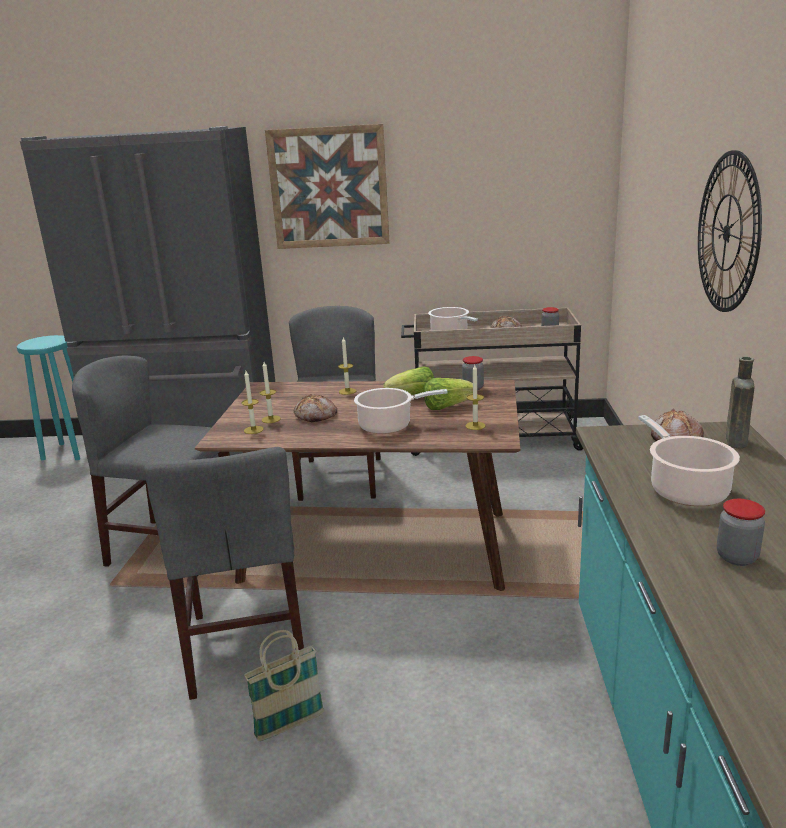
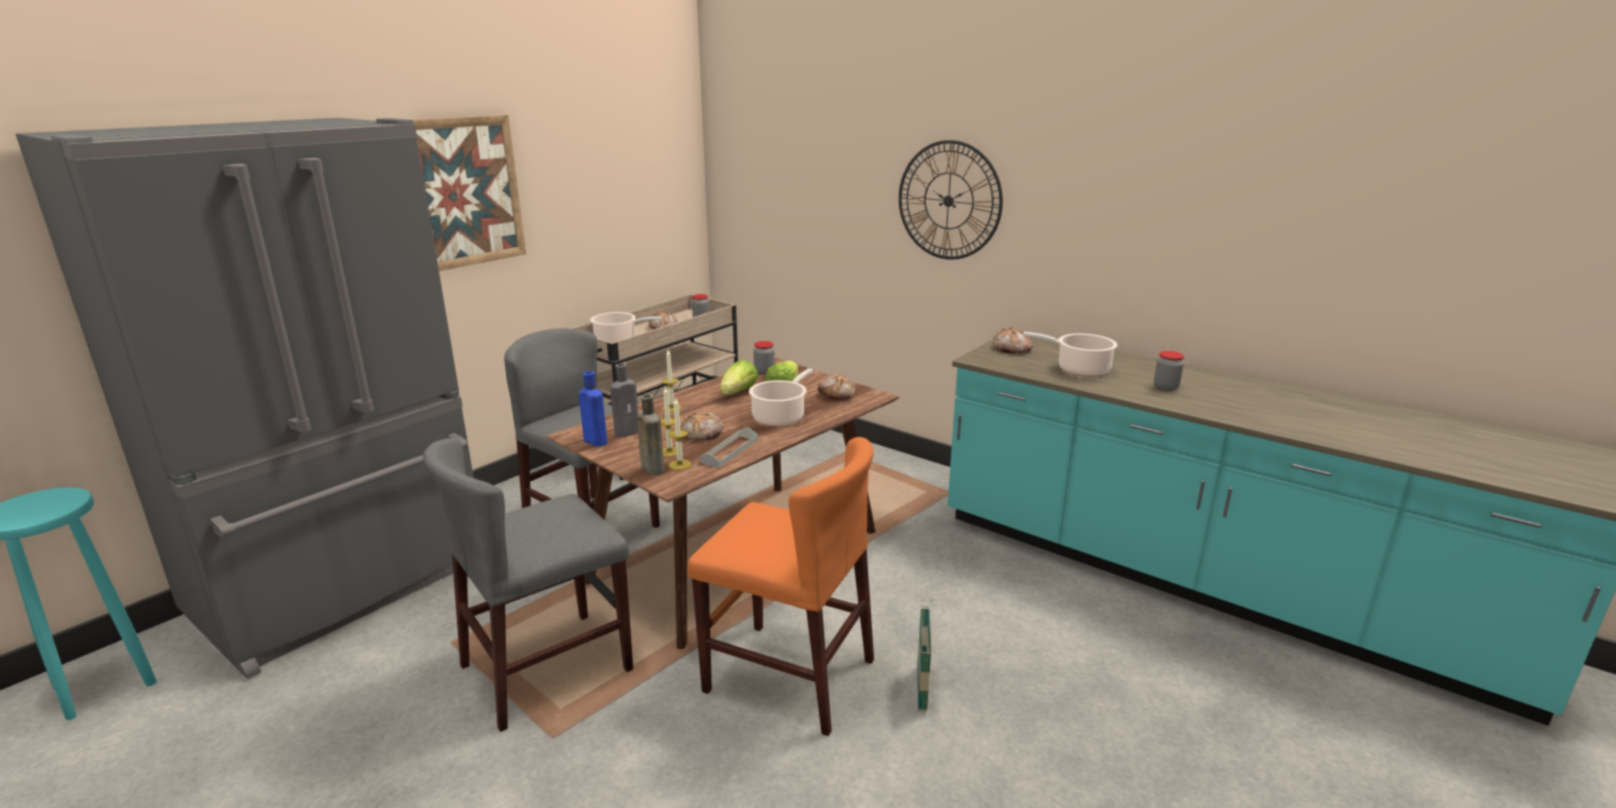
camera: 55 degrees left, 0 degrees up
grey chair [144,447,304,700] -> orange chair [688,437,874,736]
candle [465,365,485,430] -> bread [818,374,855,399]
brown bottle [726,357,754,449] -> brown bottle moved to [637,394,664,475]
none -> blue bottle [579,371,607,446]
none -> grey bottle [610,363,639,437]
none -> grey tray [700,427,758,468]

